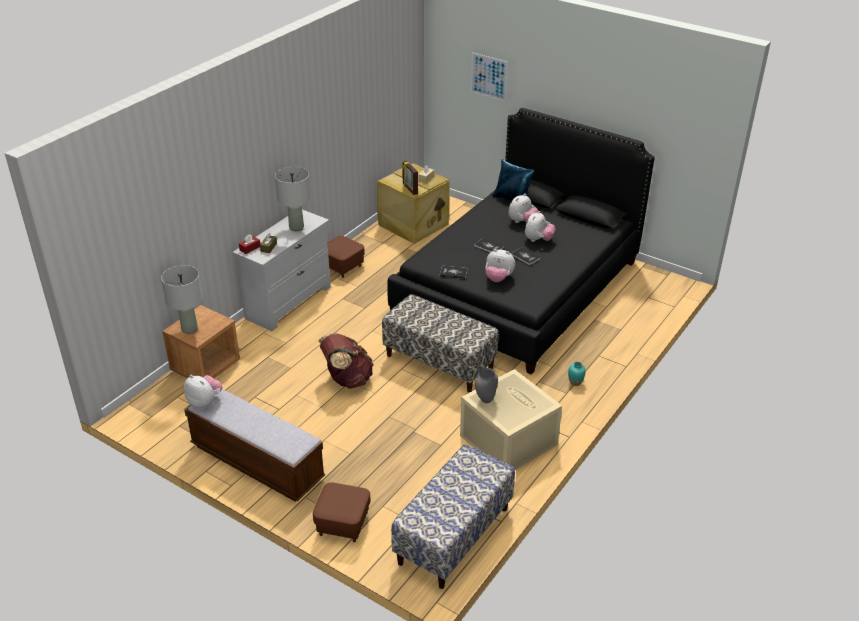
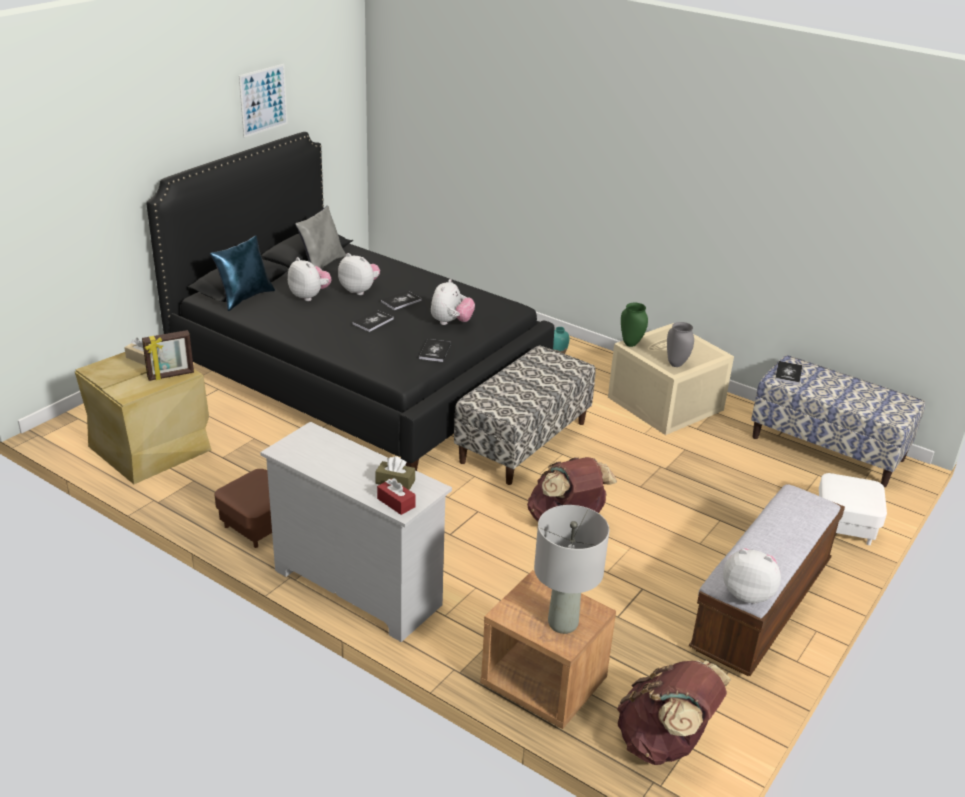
camera: 90 degrees left, 5 degrees down
plush toy [184,375,222,409] -> plush toy turned 75 degrees clockwise [723,548,781,604]
grey table lamp [275,167,311,231] -> none
brown ottoman [313,482,371,542] -> white ottoman [819,473,887,545]
picture [471,52,509,102] -> picture moved to [239,64,288,138]
none -> grey pillow [295,205,346,269]
none -> brown backpack [617,660,731,765]
none -> green vase [621,303,648,347]
none -> book [775,361,802,385]

